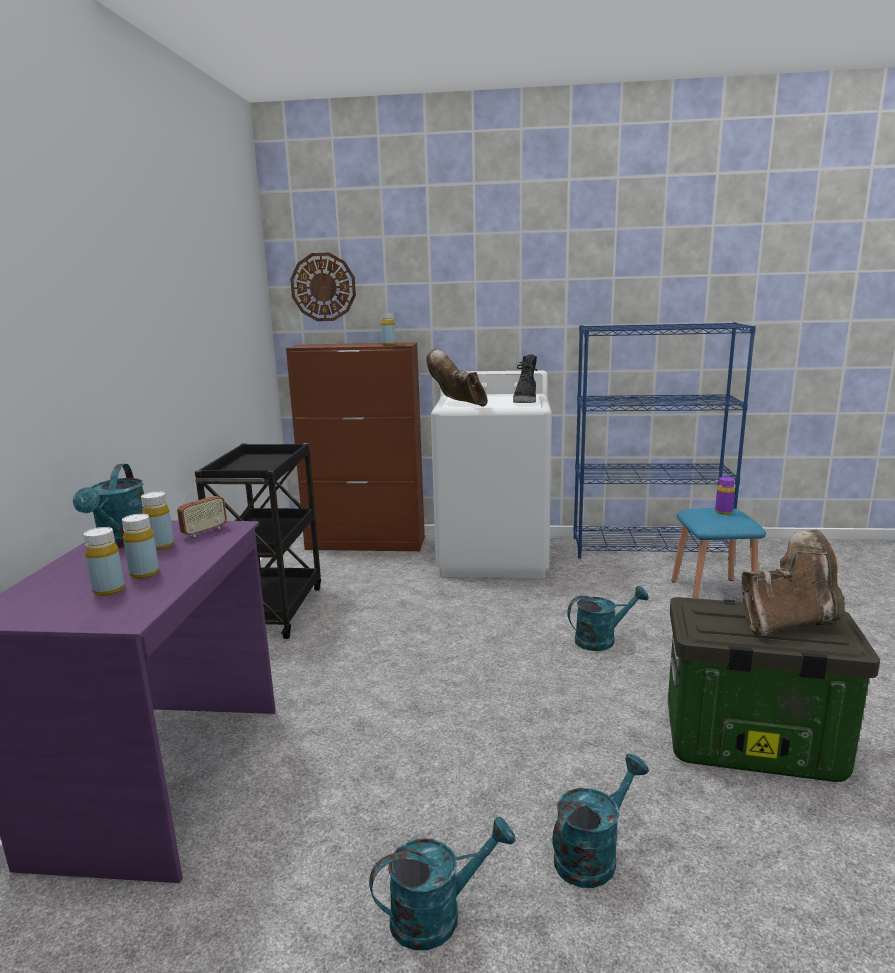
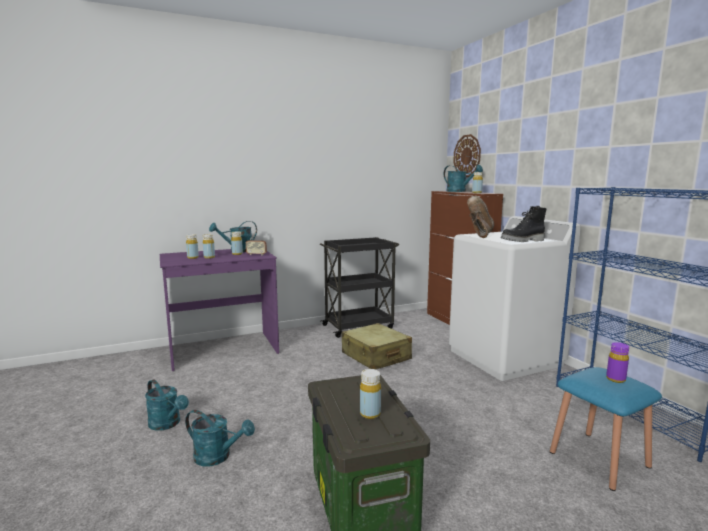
camera: 60 degrees right, 5 degrees down
turquoise watering can [567,586,649,651] -> turquoise watering can moved to [444,165,483,192]
brown boot [741,529,845,637] -> yellow bottle [360,369,381,419]
none -> beige suitcase [341,323,412,370]

